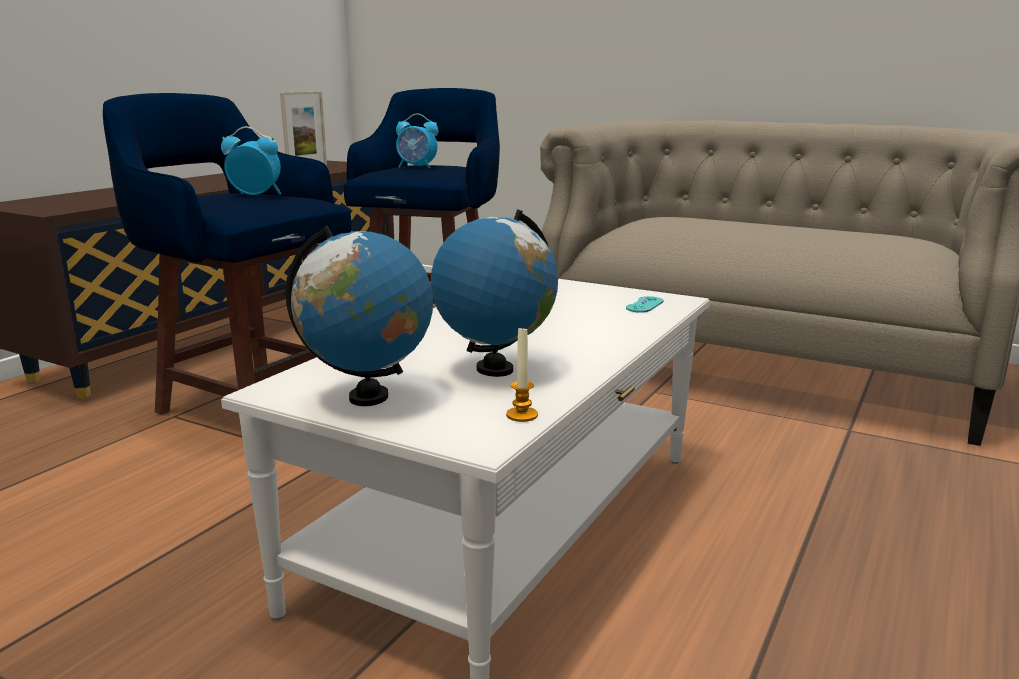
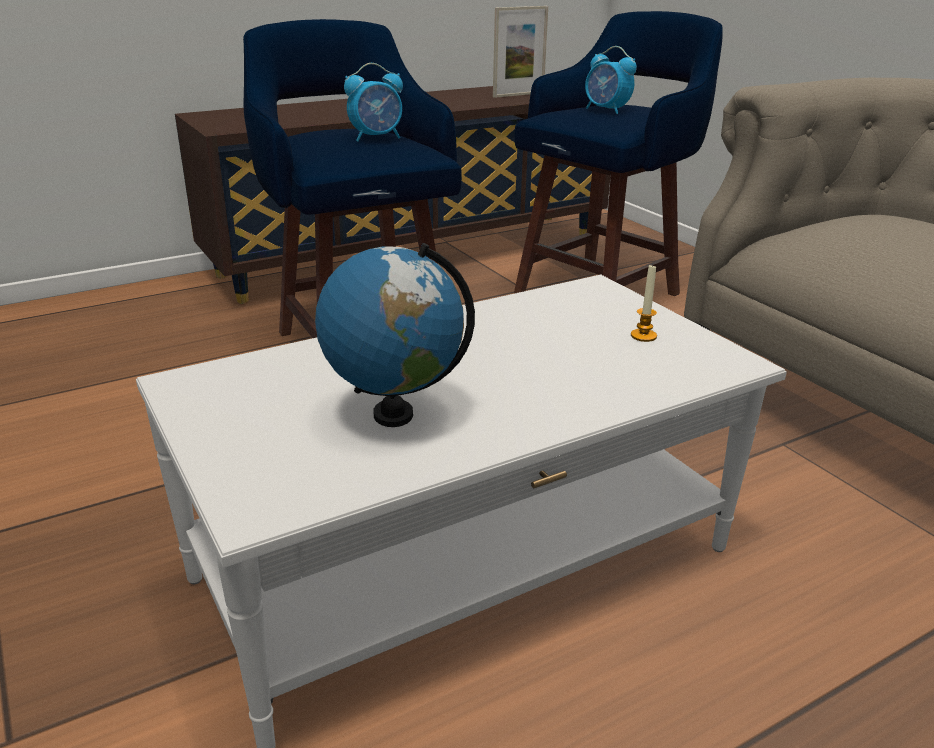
camera: 30 degrees right, 10 degrees up
alarm clock [221,126,281,195] -> alarm clock turned 120 degrees clockwise [344,63,403,141]
globe [285,225,433,406] -> none
candle [506,325,538,422] -> candle moved to [631,264,657,342]
turquoise game controller [626,296,664,313] -> none

